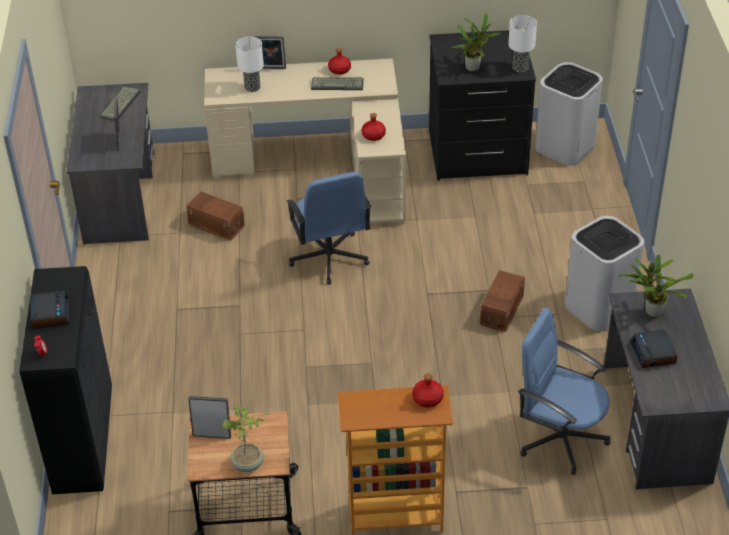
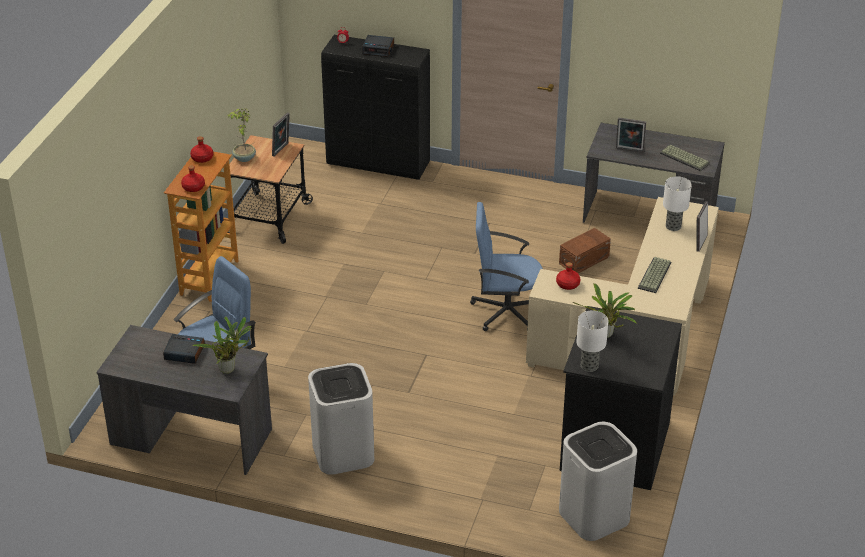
camera: 110 degrees right, 5 degrees down
red bottle [328,48,351,75] -> red bottle moved to [190,136,213,163]
brown storage box [480,270,525,332] -> none

